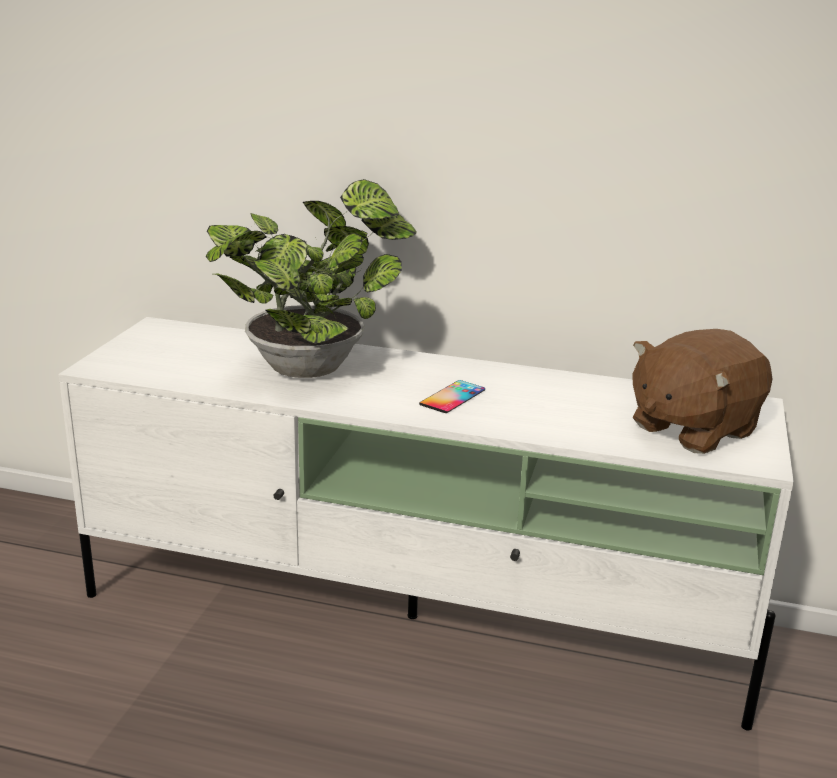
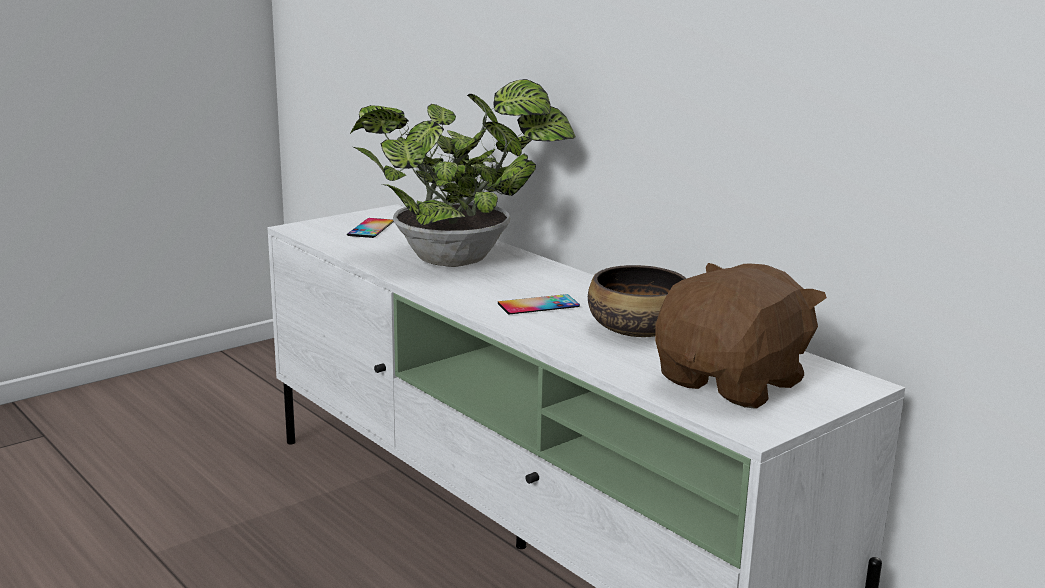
camera: 35 degrees right, 5 degrees down
brown plush toy [633,329,773,454] -> brown plush toy turned 135 degrees clockwise [655,263,827,409]
none -> phone [347,218,394,238]
none -> bowl [588,265,687,337]

